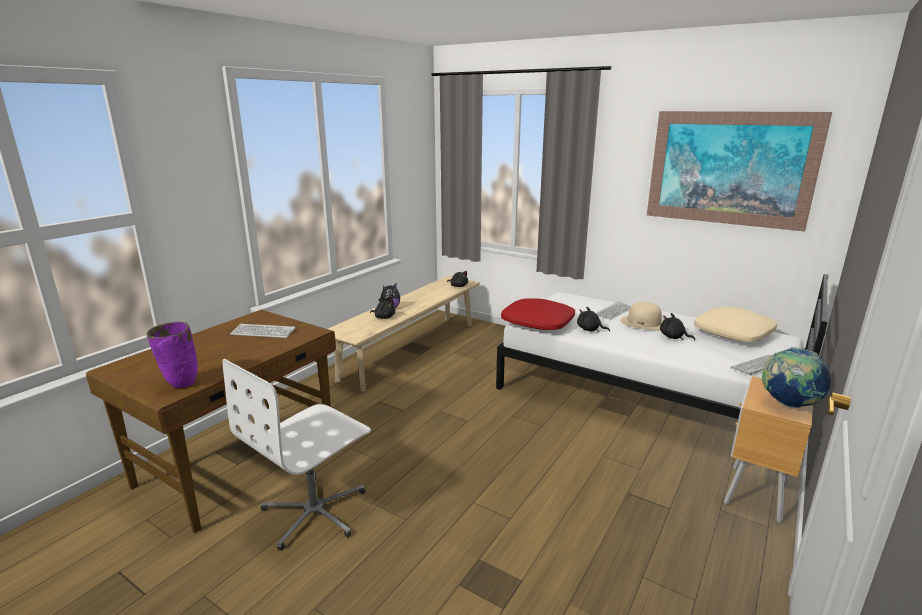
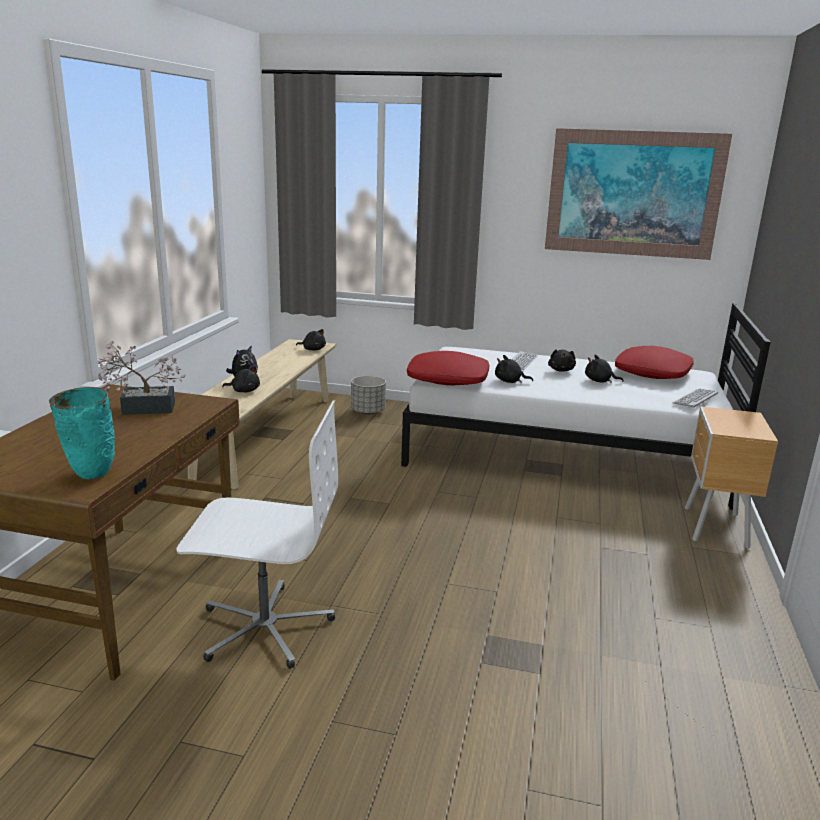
camera: 20 degrees left, 0 degrees up
purple vase [146,322,198,388] -> turquoise vase [49,387,115,479]
white office chair [223,359,371,550] -> white office chair turned 105 degrees counterclockwise [176,400,338,669]
keyboard [230,324,296,338] -> potted plant [98,341,186,415]
beige hat [620,302,664,330] -> black plush toy [548,349,576,372]
beige pillow [694,307,777,342] -> red pillow [615,346,694,379]
globe [762,347,831,408] -> none
none -> grey planter [351,376,386,415]

